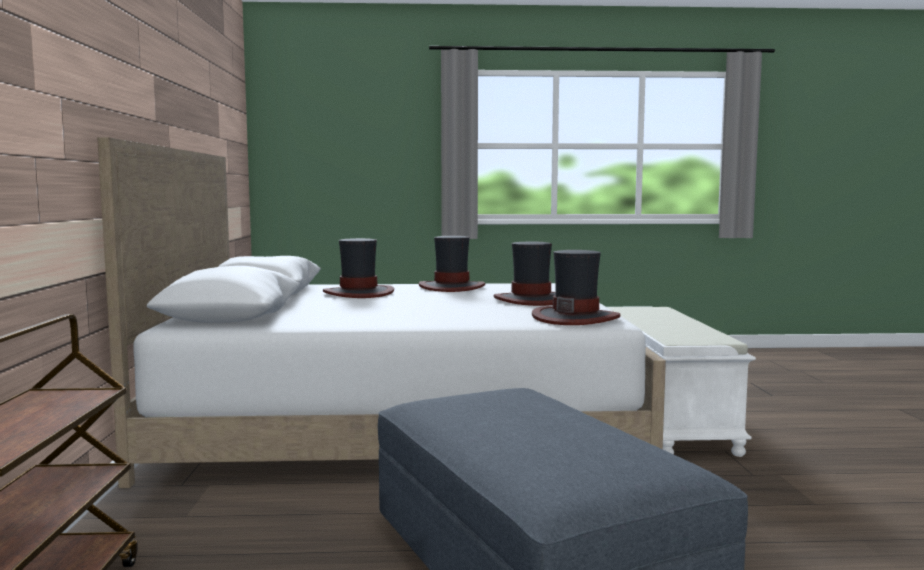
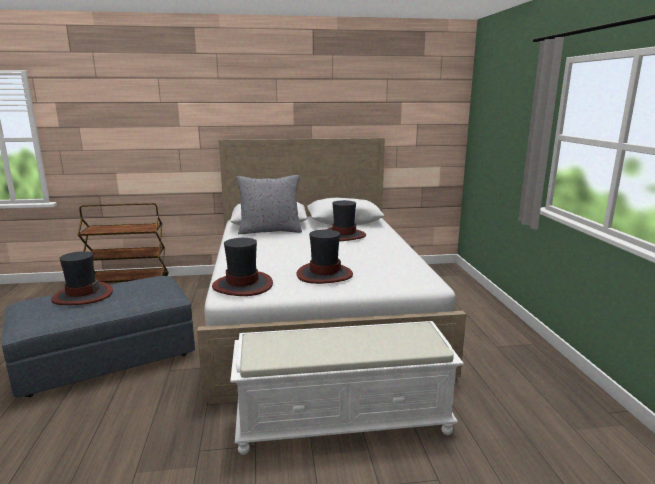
camera: 85 degrees right, 10 degrees up
hat [419,236,485,292] -> hat moved to [51,251,113,305]
none -> grey pillow [236,175,302,234]

